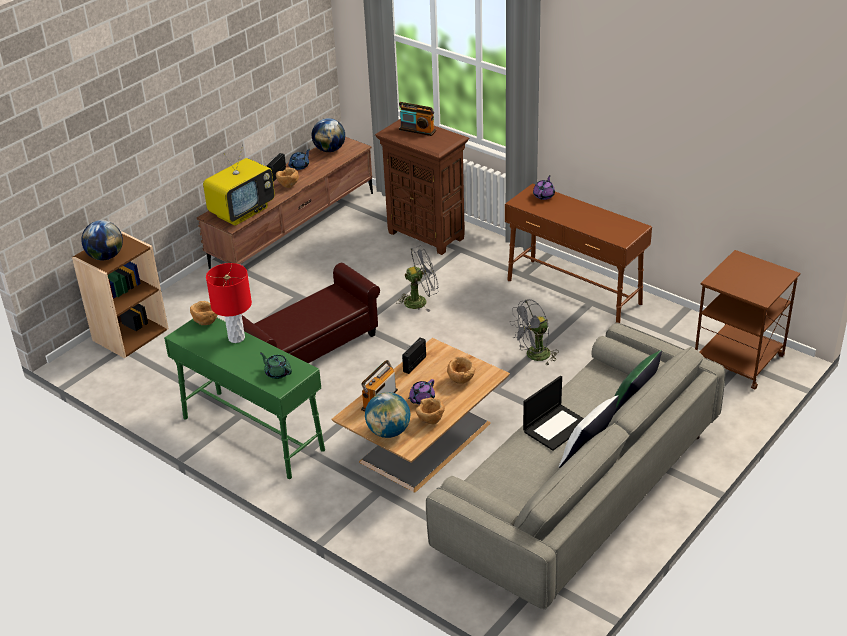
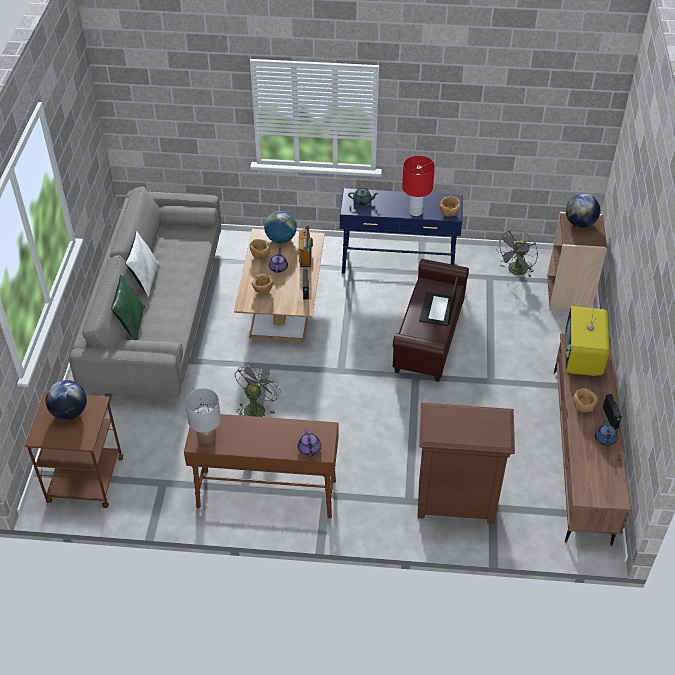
camera: 145 degrees right, 10 degrees up
green console table [164,318,325,479] -> blue console table [340,188,463,274]
globe [312,118,345,152] -> globe moved to [46,380,87,420]
grey fan [396,246,439,312] -> grey fan moved to [499,230,538,277]
radio [399,102,436,136] -> none
laptop [523,376,584,451] -> laptop moved to [419,276,458,326]
none -> grey table lamp [185,388,221,444]

